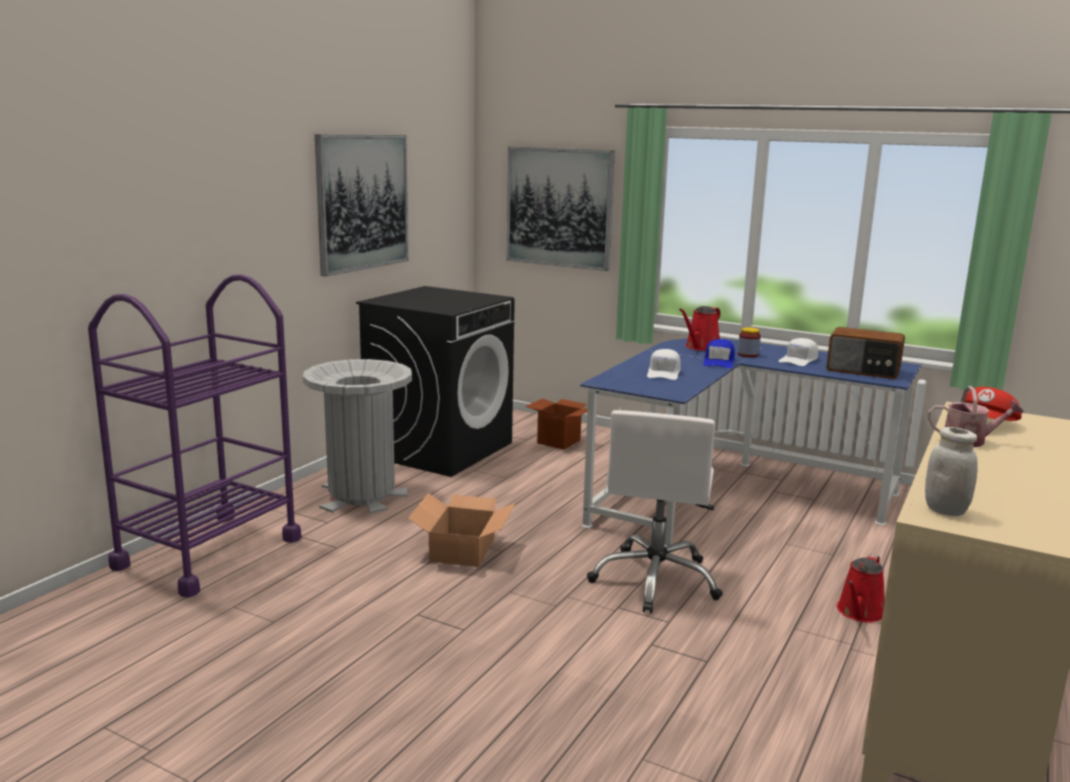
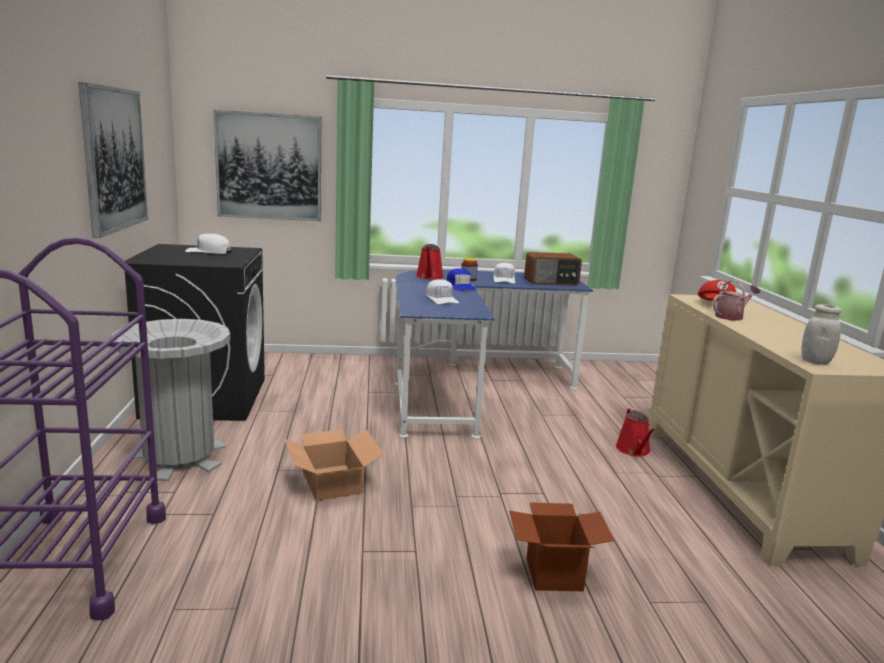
camera: 35 degrees left, 0 degrees up
cardboard box [525,398,587,450] -> cardboard box moved to [509,502,615,591]
white office chair [587,410,723,613] -> none
none -> white cap [185,234,231,254]

